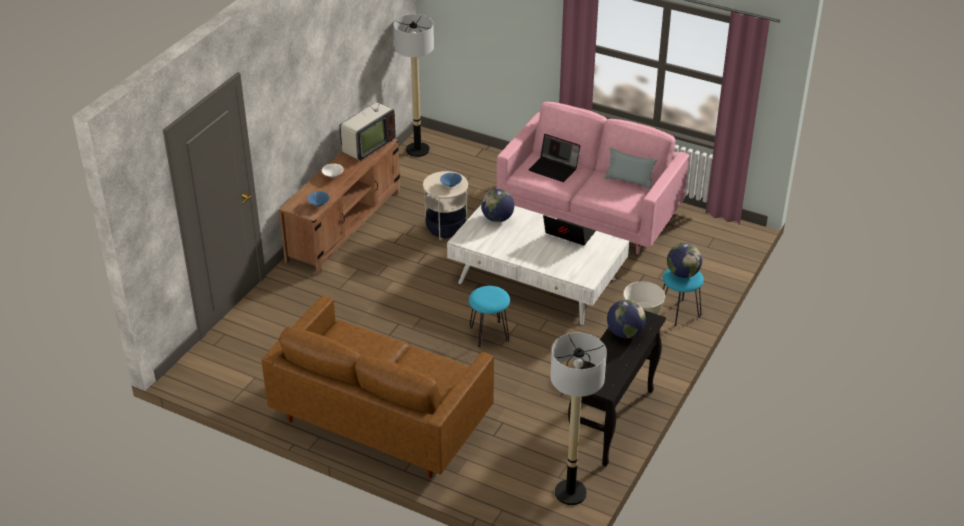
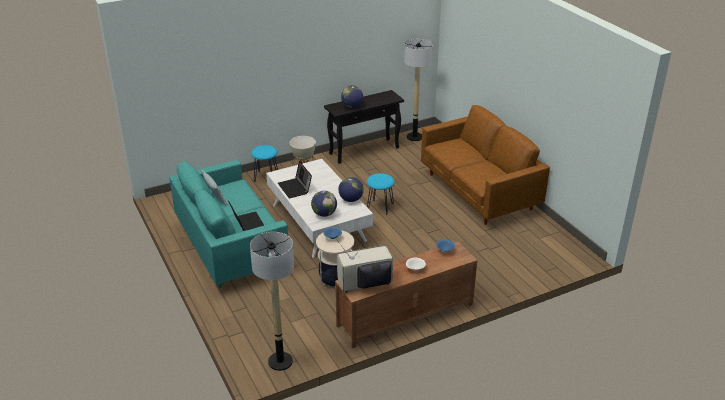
camera: 145 degrees left, 5 degrees down
pink sofa [497,102,689,254] -> turquoise sofa [169,160,288,288]
globe [667,243,702,278] -> globe moved to [338,177,364,202]

